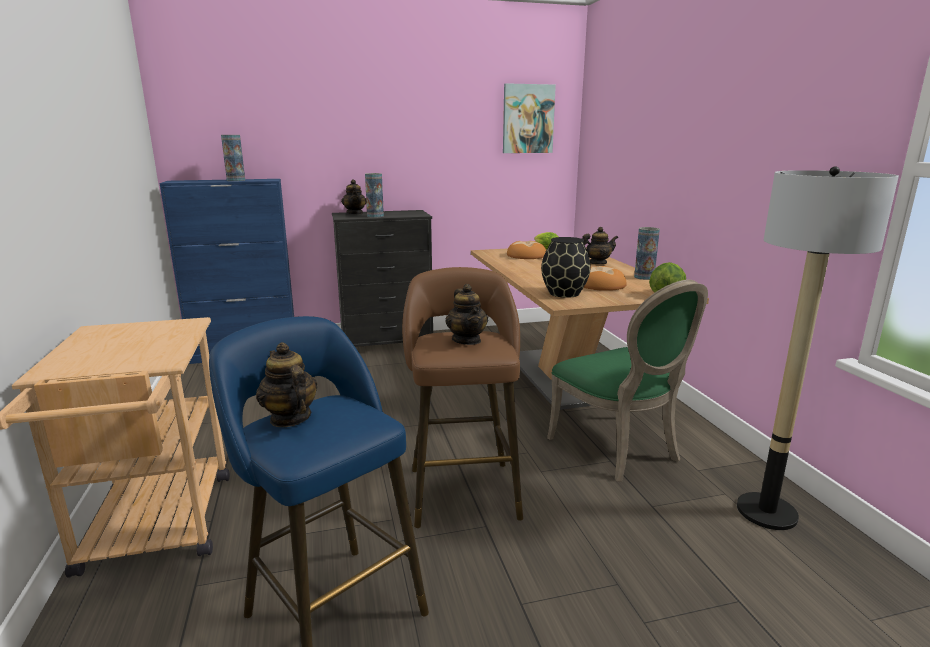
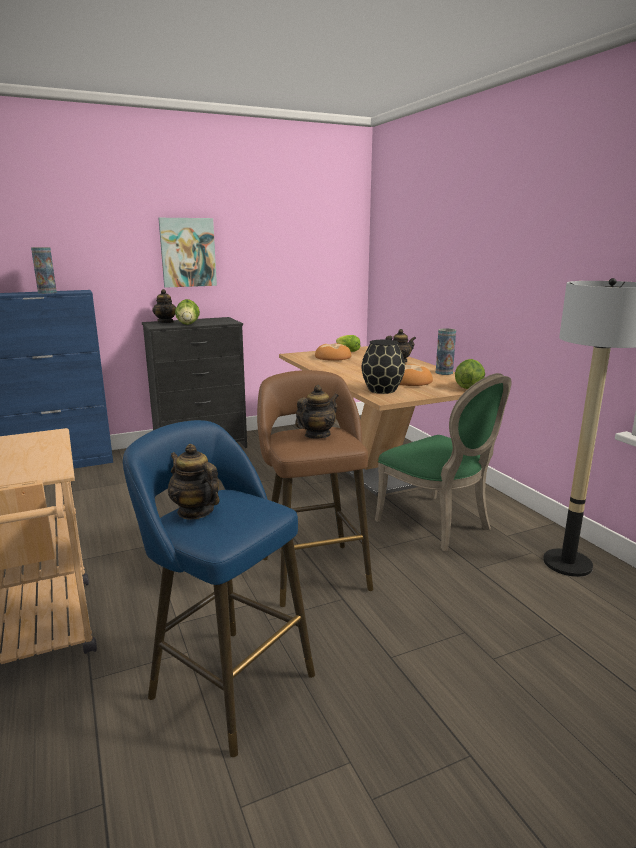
camera: 10 degrees left, 0 degrees up
vase [365,173,384,218] -> lettuce [175,299,200,325]
teapot [446,284,488,345] -> teapot turned 105 degrees counterclockwise [295,385,339,439]
picture [503,83,556,153] -> picture moved to [158,218,217,288]

